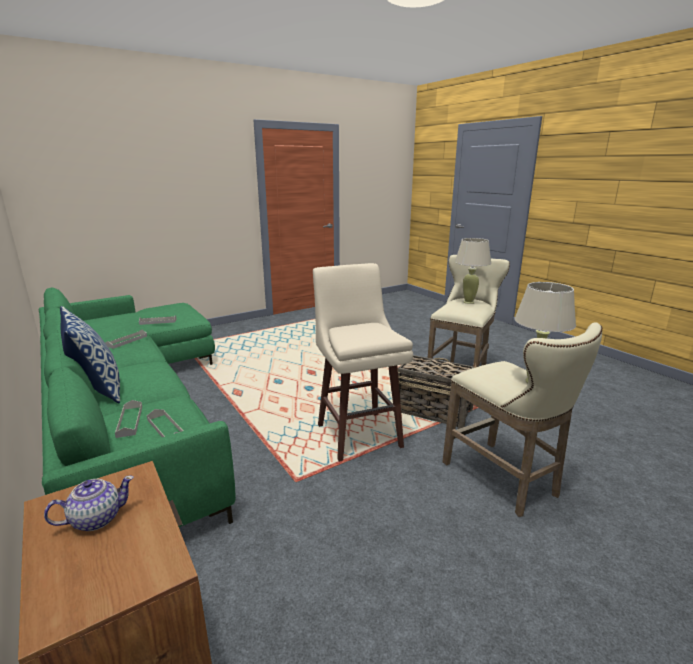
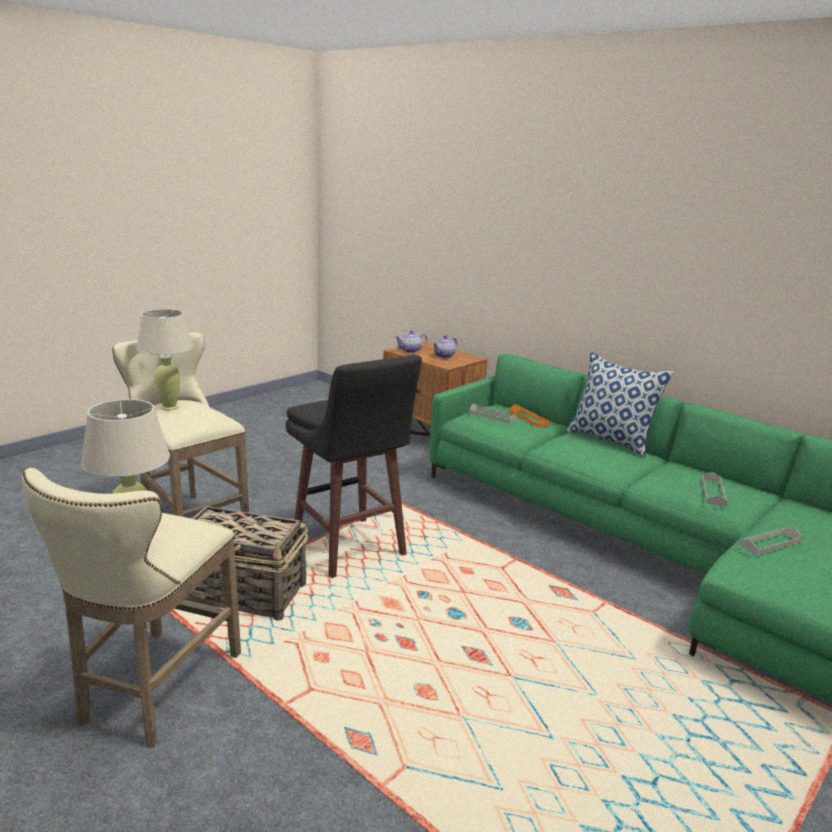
camera: 165 degrees right, 0 degrees up
grey tray [115,400,142,438] -> orange tray [509,404,550,428]
beige stool [313,263,413,462] -> black stool [286,355,422,578]
none -> teapot [395,330,427,353]

